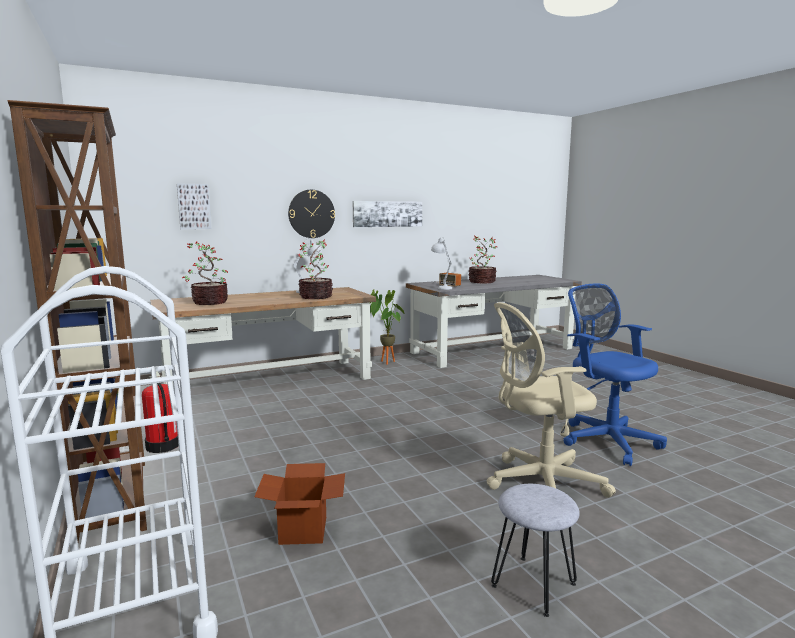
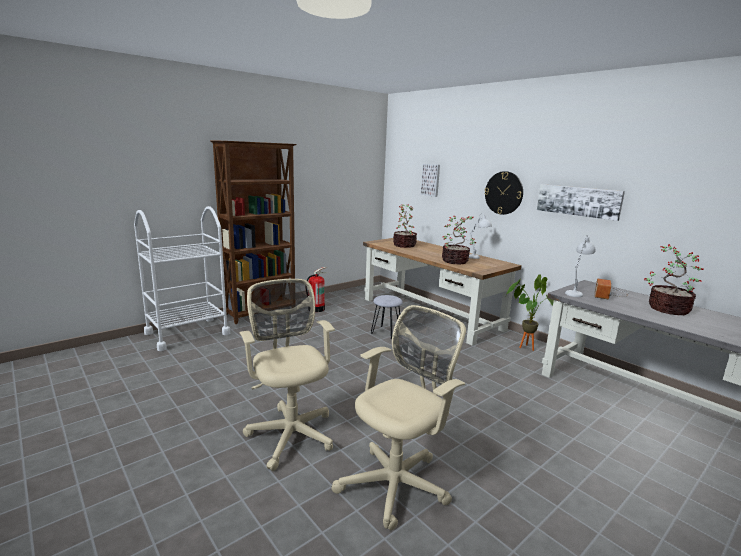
camera: 75 degrees right, 5 degrees up
cardboard box [254,463,345,545] -> none
grey stool [491,484,580,617] -> grey stool moved to [371,295,403,339]
blue office chair [564,284,667,466] -> beige office chair [331,305,466,530]

